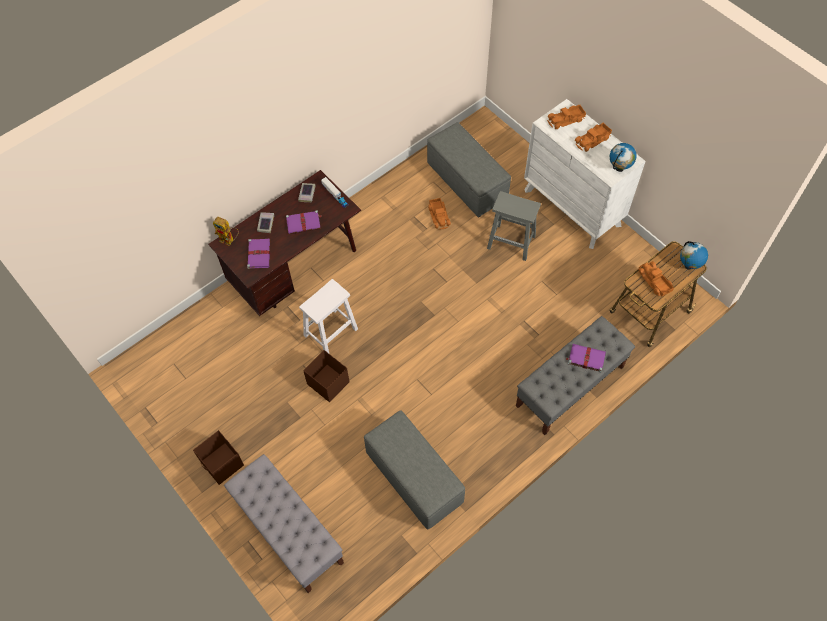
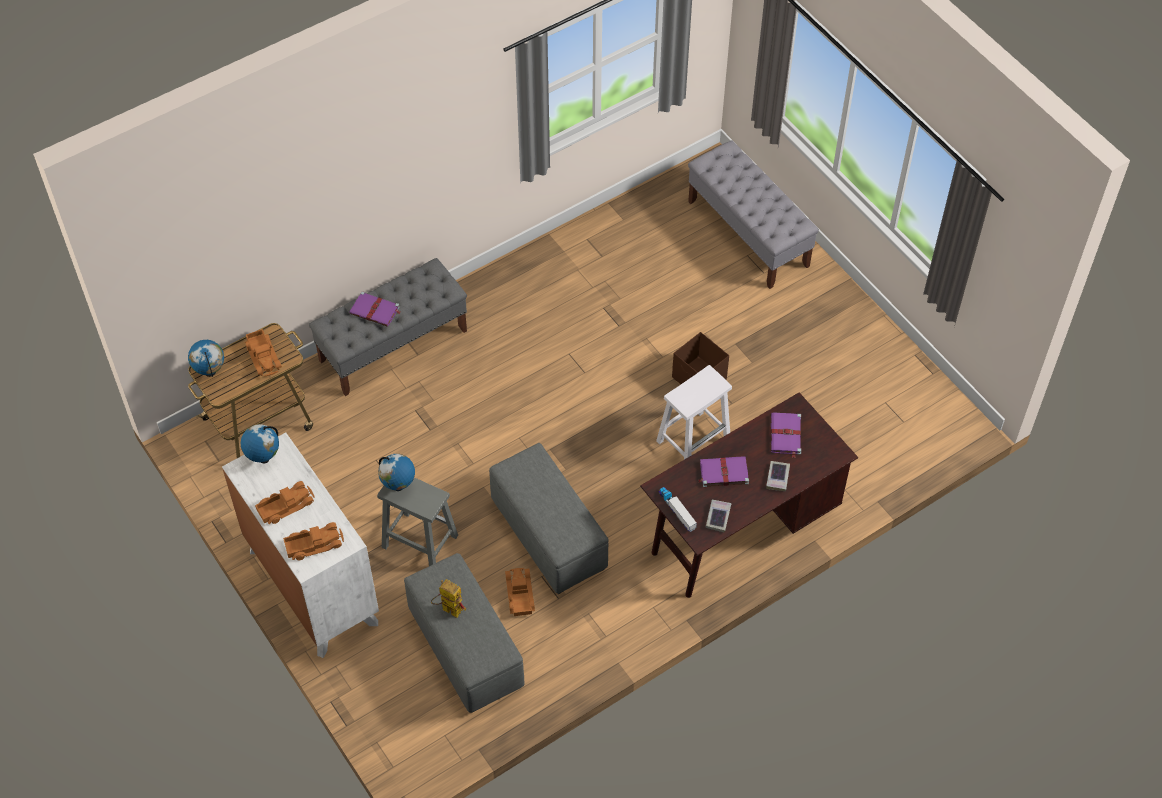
camera: 175 degrees left, 5 degrees down
brown storage box [193,430,244,485] -> none
toy robot [213,216,239,246] -> toy robot moved to [431,579,466,618]
grey ottoman [364,411,465,529] -> grey ottoman moved to [489,443,609,594]
none -> globe [378,454,415,491]

